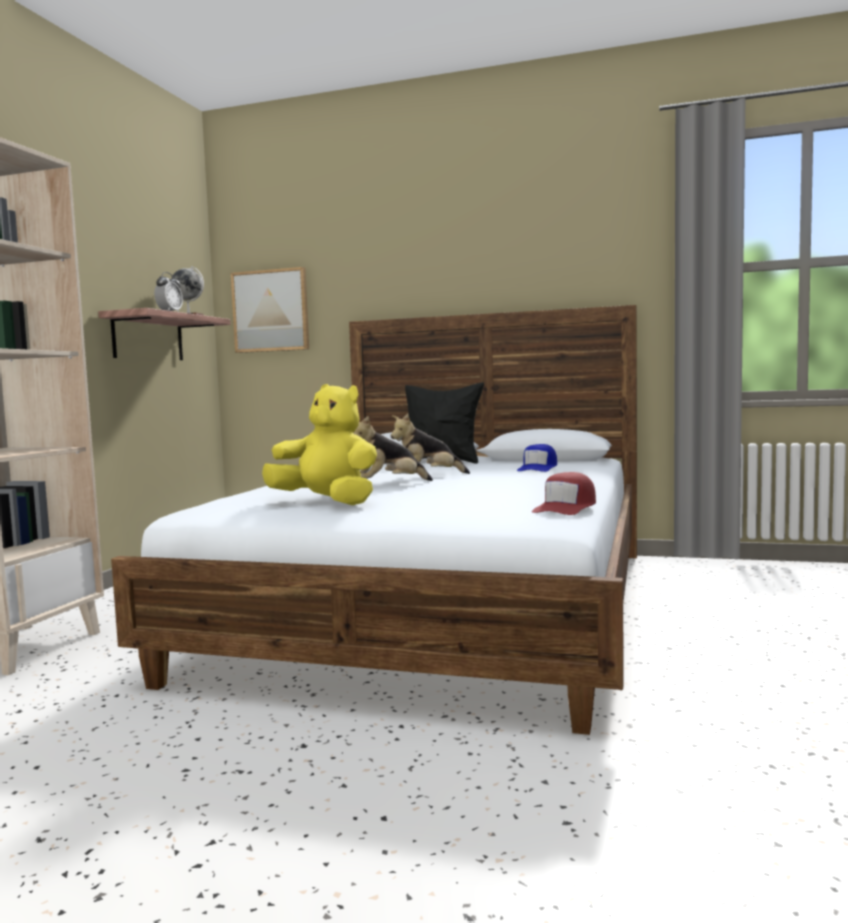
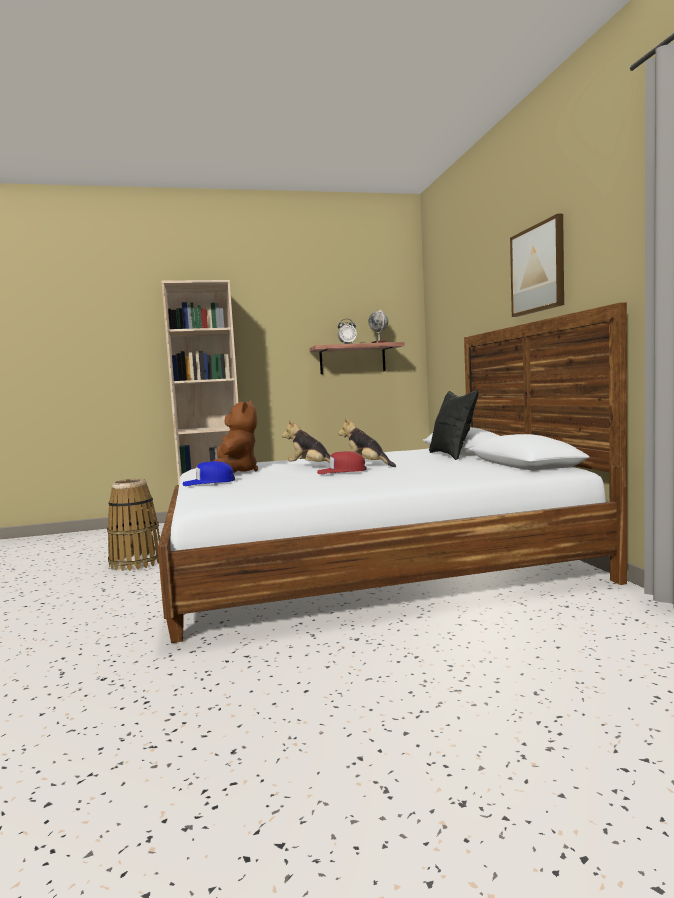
camera: 60 degrees right, 0 degrees up
picture [231,267,309,353] -> picture moved to [510,214,564,317]
yellow plush toy [262,384,377,505] -> brown plush toy [214,400,258,473]
blue cap [517,444,557,472] -> blue cap moved to [183,461,235,486]
red cap [532,472,596,515] -> red cap moved to [317,451,367,474]
none -> basket [107,479,160,571]

